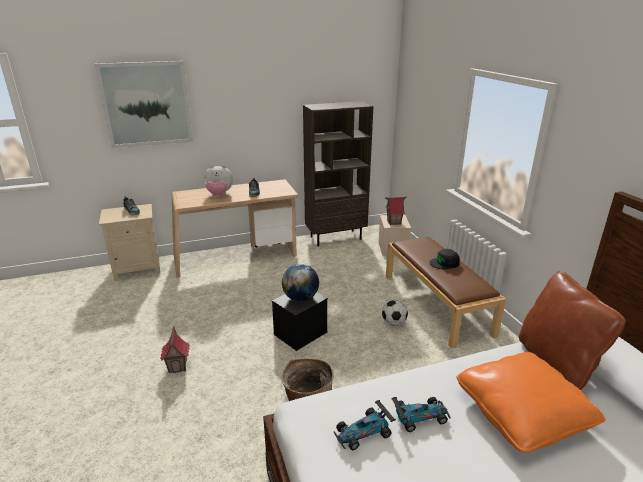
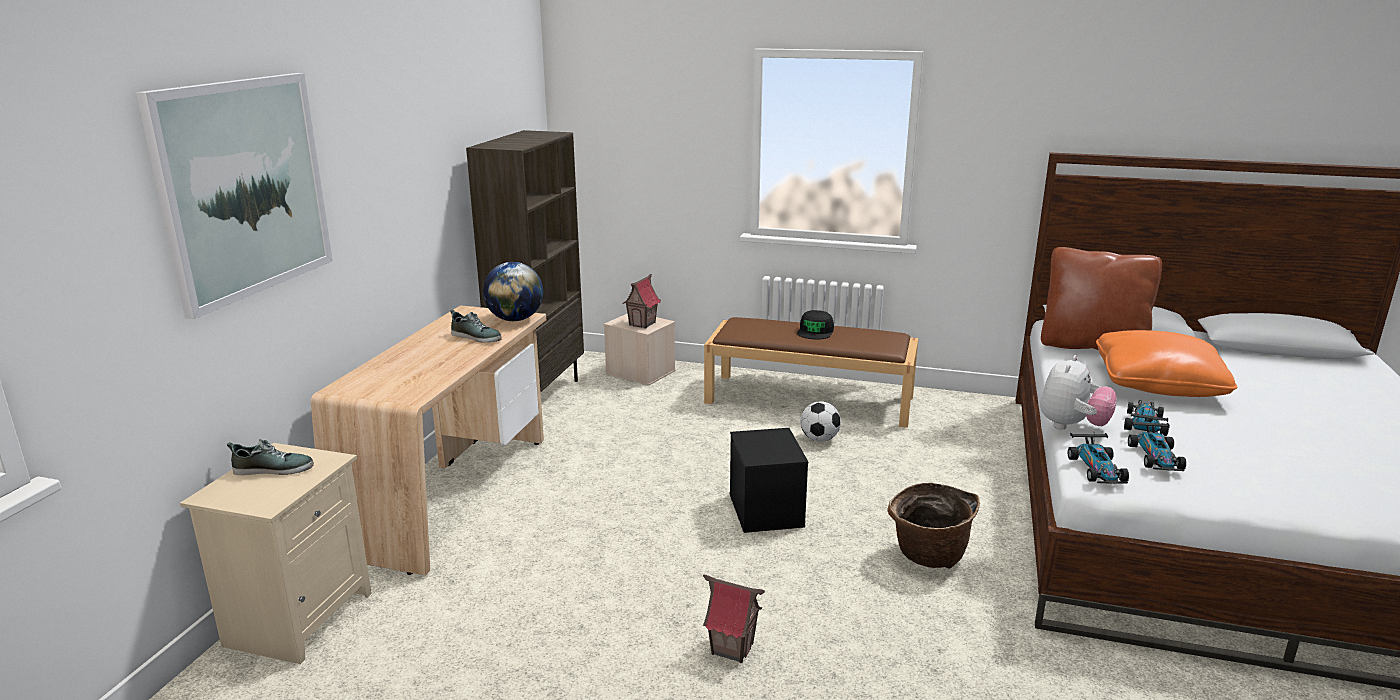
camera: 55 degrees left, 5 degrees down
plush toy [205,165,233,196] -> plush toy moved to [1040,355,1117,430]
globe [282,264,319,302] -> globe moved to [483,262,543,321]
none -> toy car [1067,433,1129,484]

